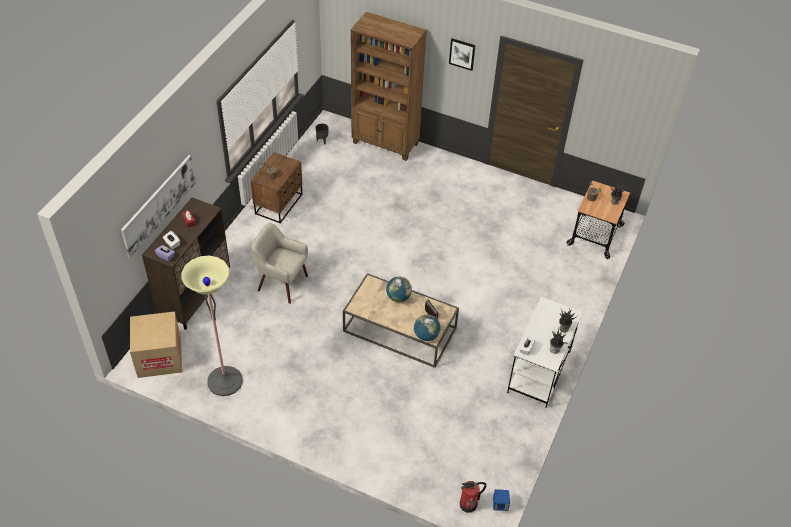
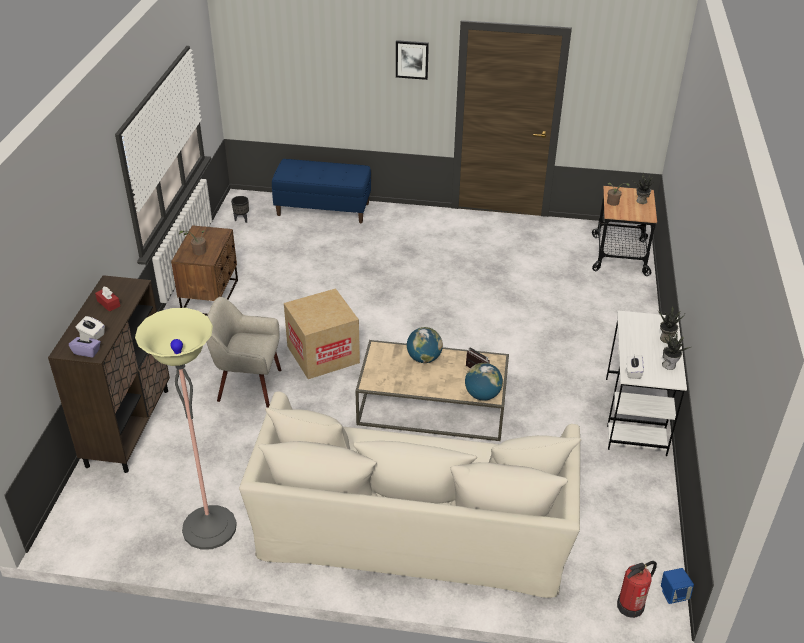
camera: 15 degrees left, 10 degrees down
picture [121,155,196,258] -> none
cardboard box [130,311,182,378] -> cardboard box moved to [284,288,360,379]
brown bookcase [351,12,427,161] -> blue bench [272,159,371,223]
none -> beige sofa [239,392,581,598]

